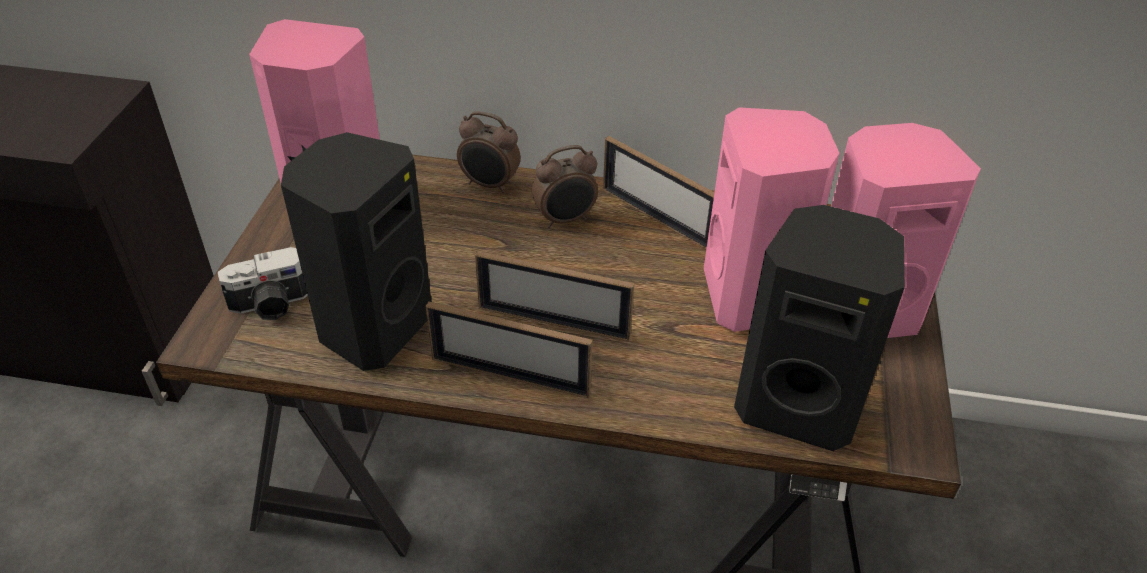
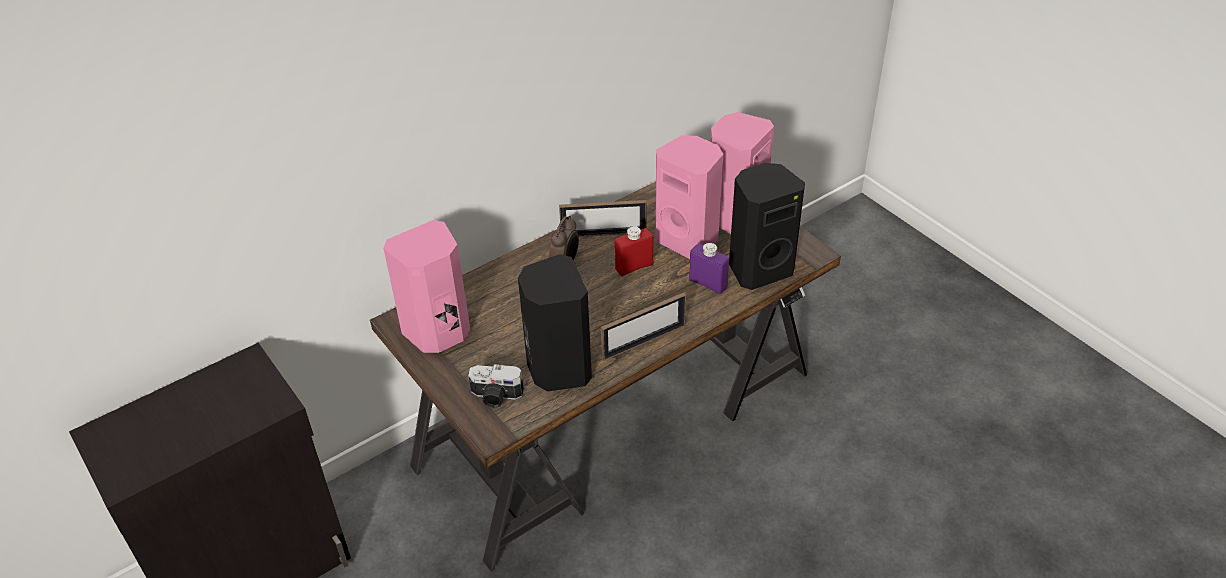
camera: 45 degrees left, 0 degrees up
camera [218,247,308,320] -> camera turned 75 degrees clockwise [468,364,524,408]
alarm clock [457,111,521,193] -> none
picture frame [475,251,634,341] -> none
none -> red bottle [615,226,654,276]
none -> purple bottle [689,243,729,294]

